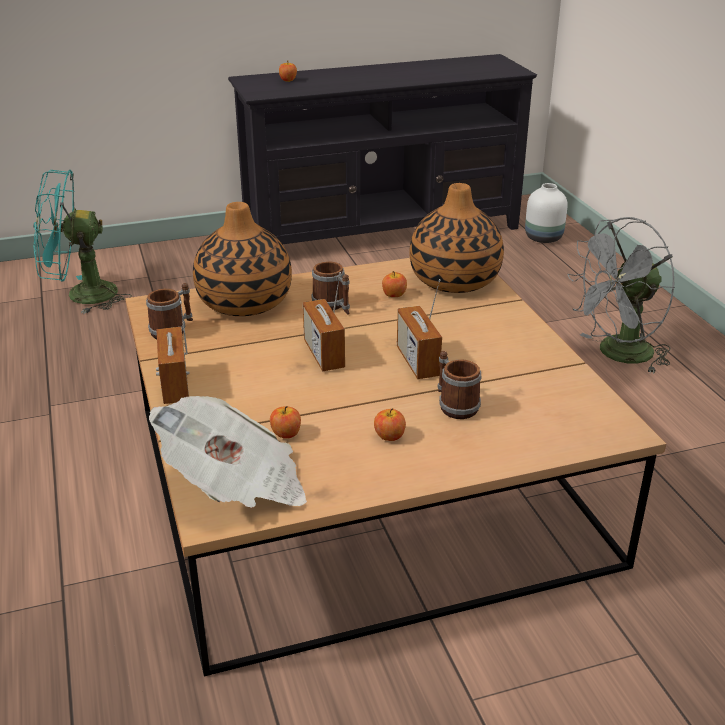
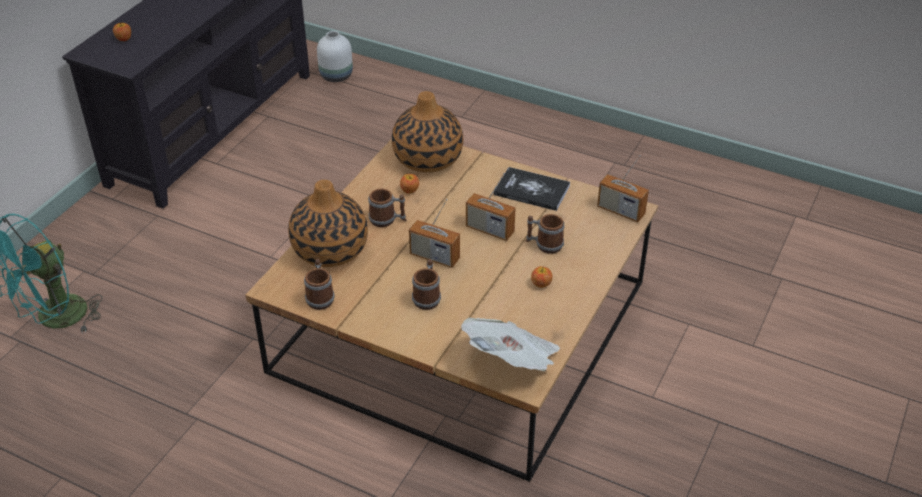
camera: 45 degrees left, 10 degrees up
radio [156,301,190,404] -> radio moved to [597,155,649,222]
apple [270,406,301,439] -> none
grey fan [567,217,675,374] -> none
none -> mug [412,259,441,310]
none -> book [494,167,570,211]

